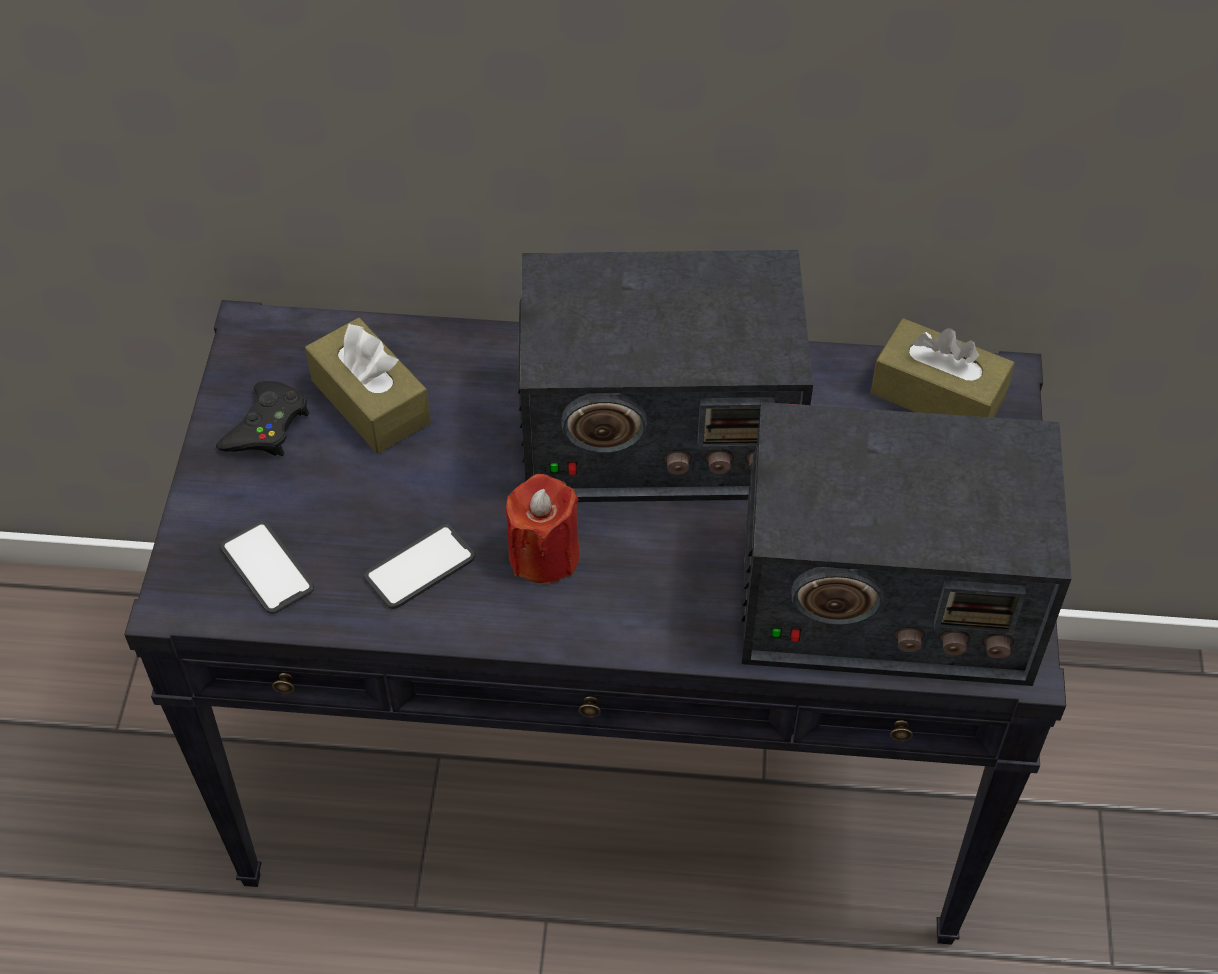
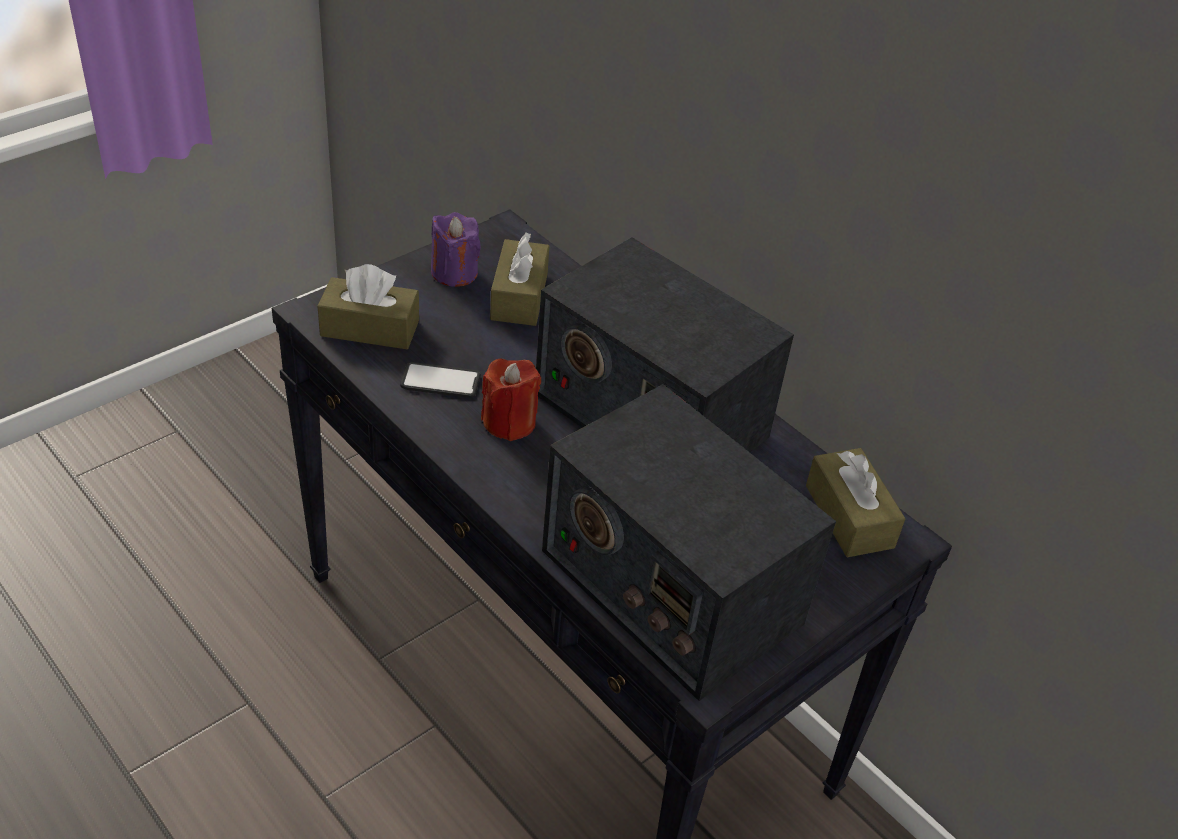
camera: 40 degrees right, 10 degrees down
black game controller [216,381,309,456] -> purple candle [431,212,481,287]
phone [221,521,314,614] -> brown tissue box [318,264,419,349]

